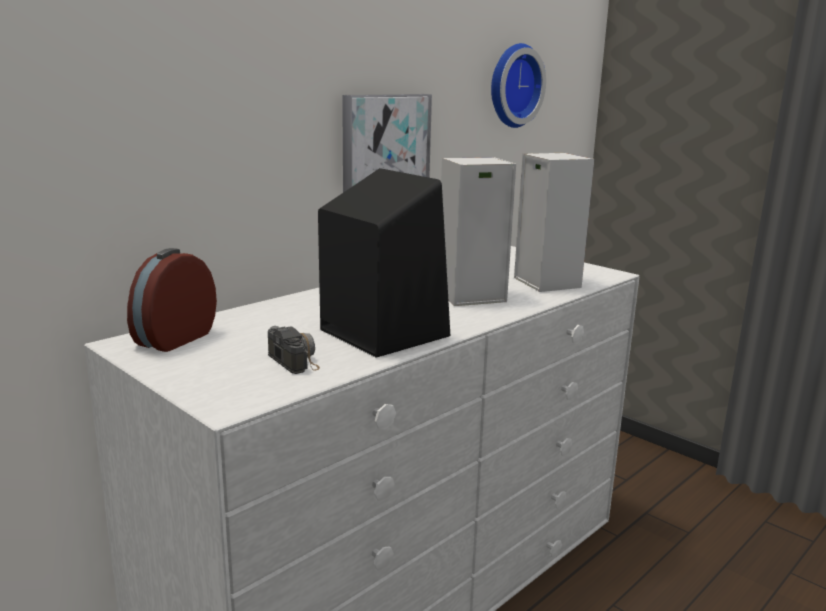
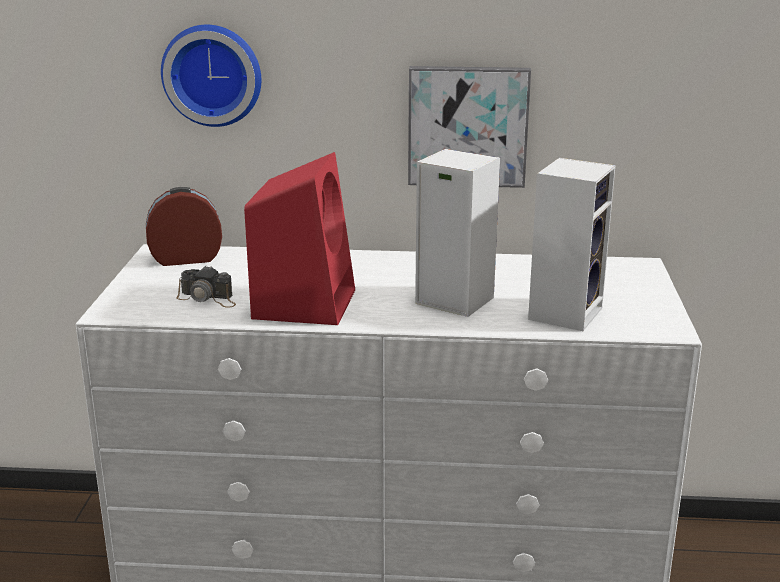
camera: 50 degrees right, 5 degrees up
camera [268,326,320,374] -> camera turned 90 degrees clockwise [177,266,236,307]
black speaker [318,168,450,358] -> red speaker [244,152,355,325]
wall clock [491,43,546,128] -> wall clock moved to [161,25,261,127]

